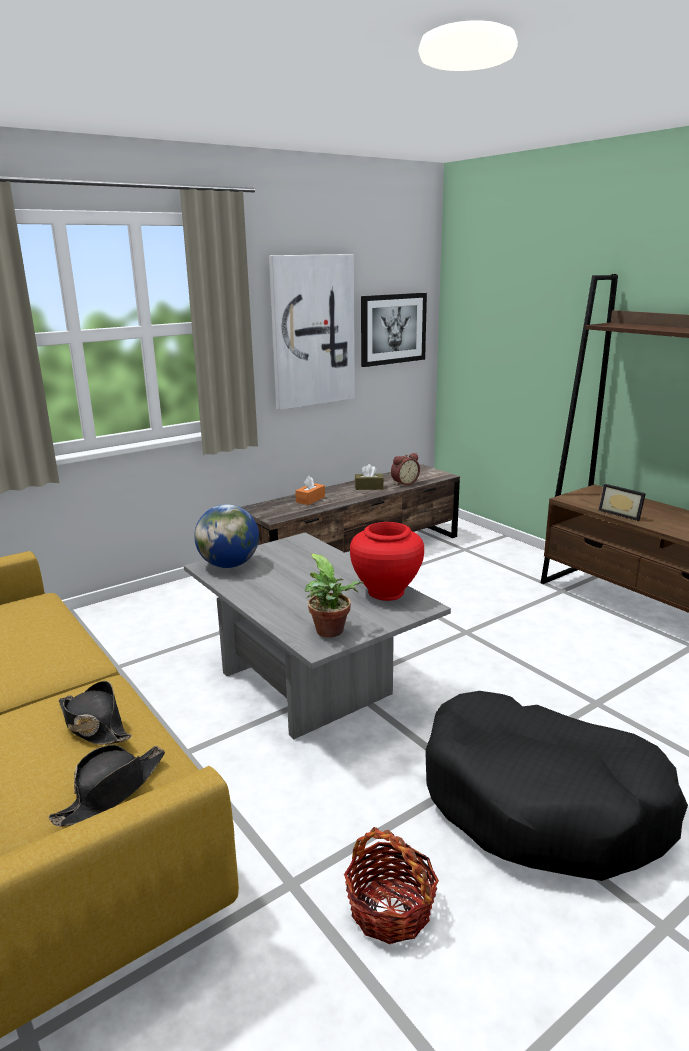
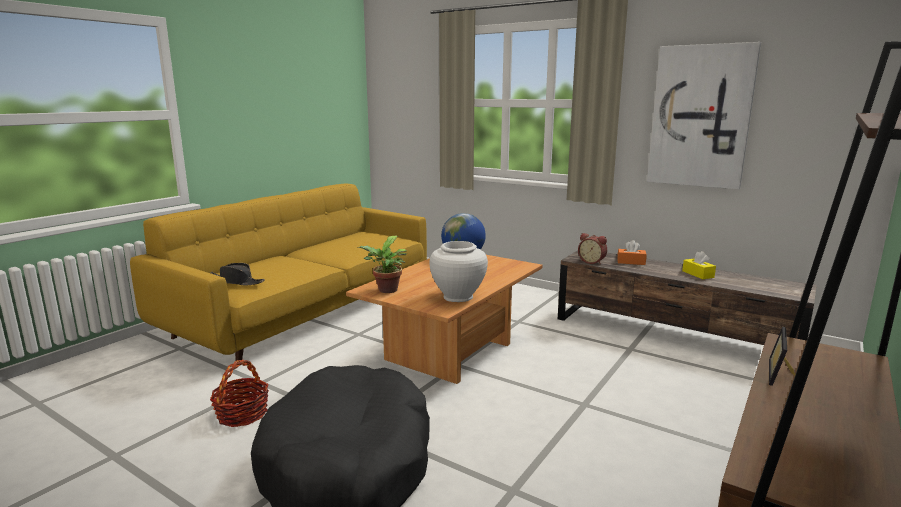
camera: 70 degrees right, 5 degrees down
black hat [59,681,132,745] -> none
grey coffee table [184,532,451,739] -> brown coffee table [346,255,542,384]
red vase [350,522,424,601] -> white vase [429,241,488,302]
brown tissue box [355,464,384,490] -> yellow tissue box [682,251,716,279]
picture [361,293,427,367] -> none
alarm clock [391,453,420,486] -> alarm clock moved to [578,233,607,265]

